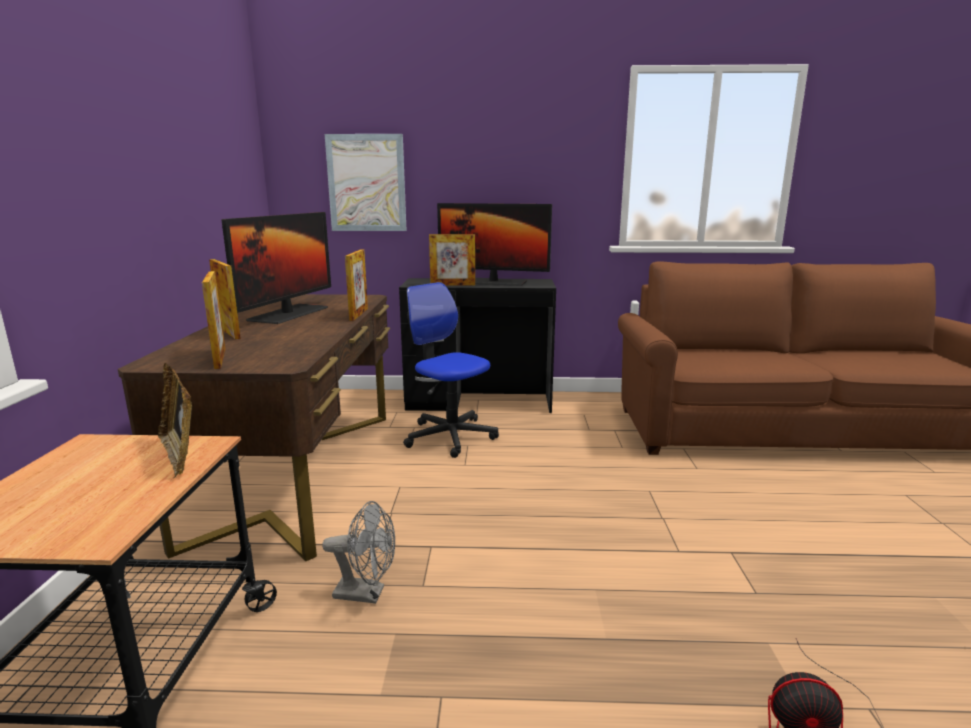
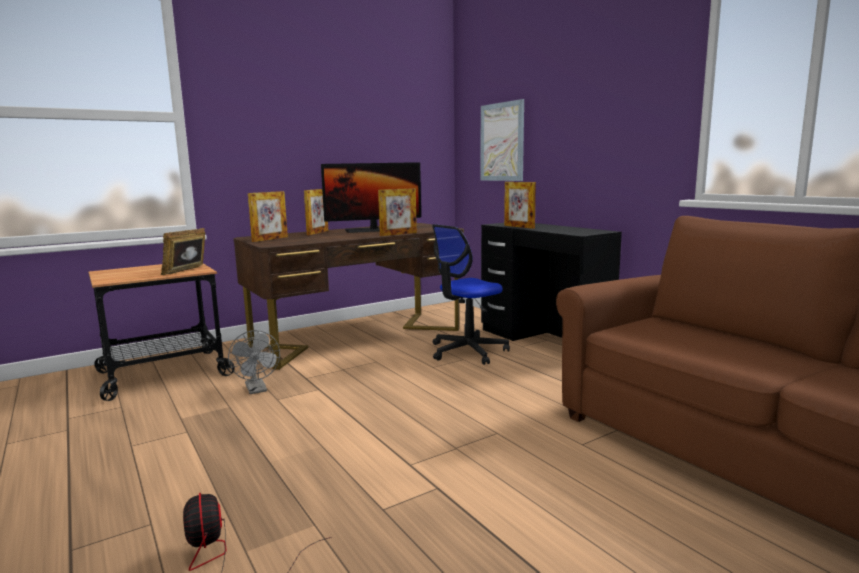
camera: 55 degrees right, 5 degrees down
office chair [403,282,499,458] -> office chair turned 135 degrees counterclockwise [432,224,510,365]
monitor [437,203,552,286] -> none

